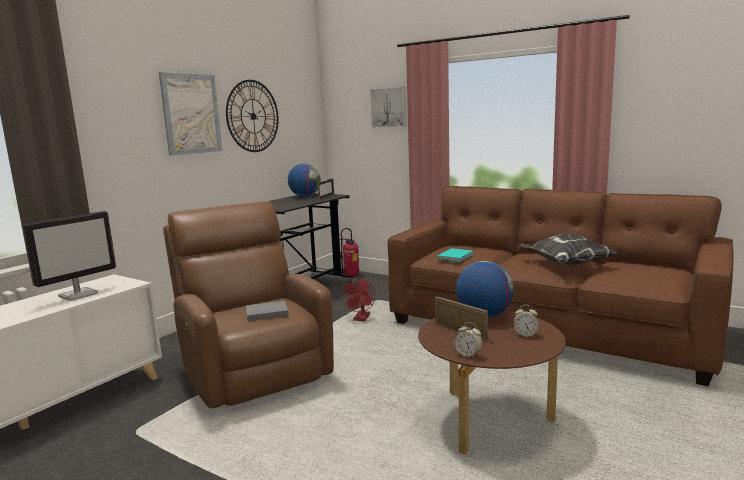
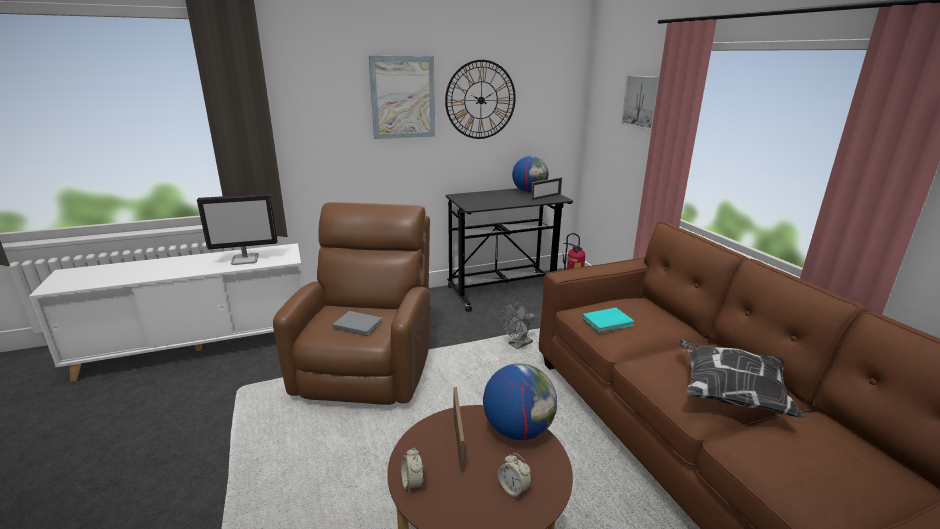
camera: 35 degrees right, 10 degrees up
red fan [341,277,375,321] -> grey fan [502,301,535,349]

